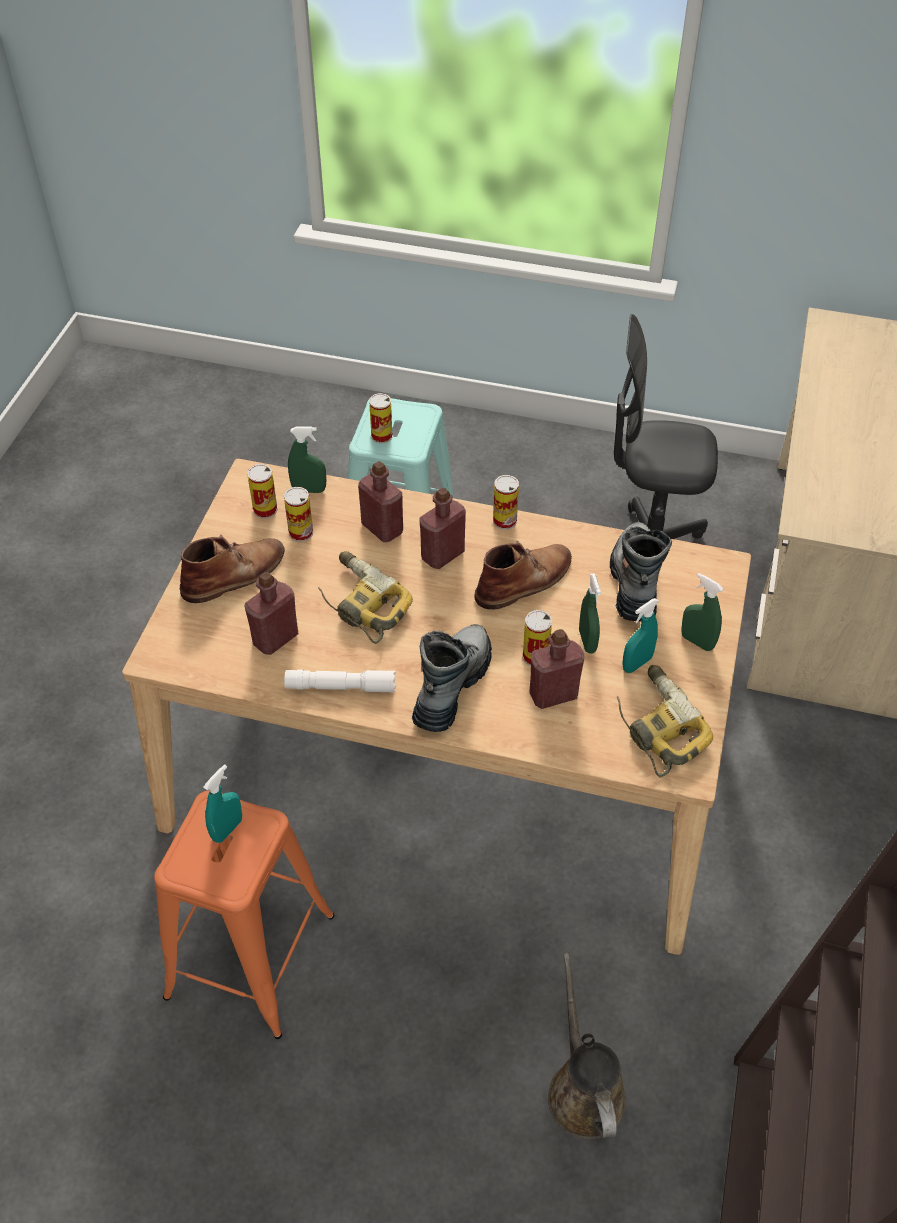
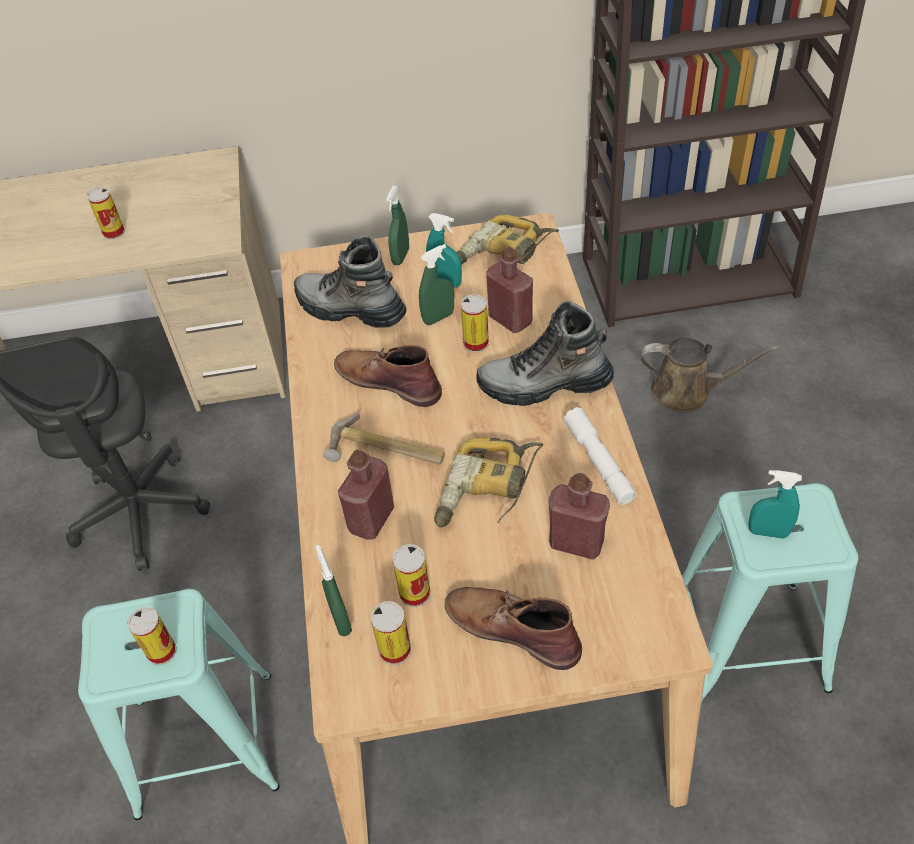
camera: 110 degrees left, 0 degrees up
orange stool [154,790,334,1039] -> turquoise stool [682,483,858,703]
red bottle [420,488,466,569] -> hammer [323,412,445,464]
can [493,475,519,530] -> can moved to [87,187,125,240]
brown watering can [548,953,626,1139] -> brown watering can turned 135 degrees counterclockwise [640,338,778,413]
boot [610,522,672,622] -> boot turned 45 degrees clockwise [294,236,406,328]

